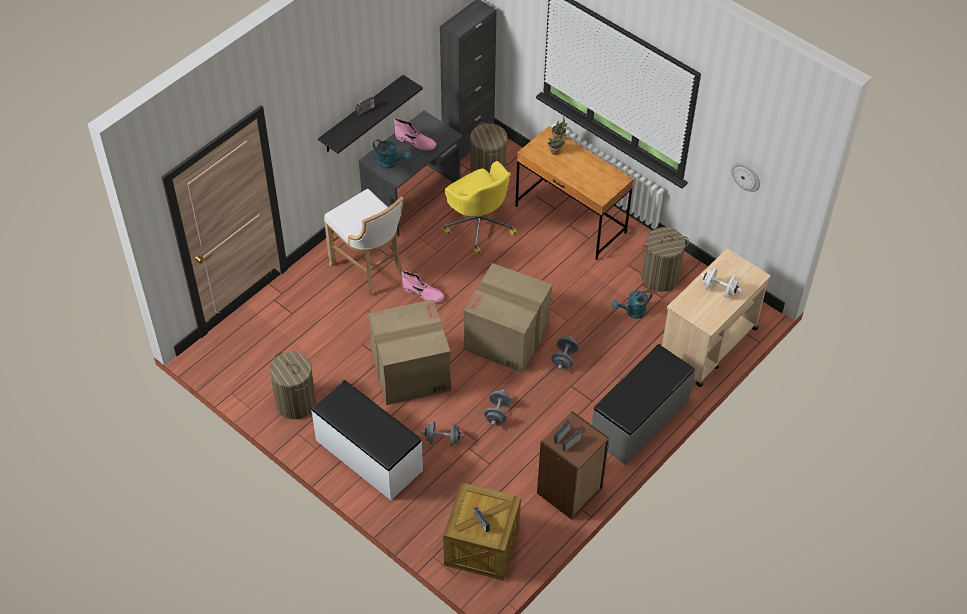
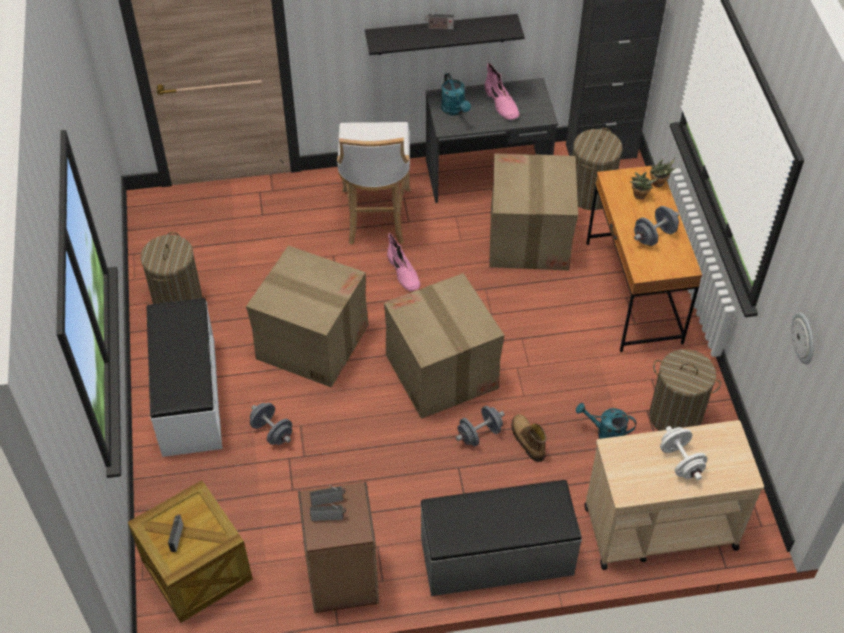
camera: 40 degrees right, 0 degrees up
yellow office chair [443,161,517,254] -> cardboard box [489,153,578,271]
grey dumbbell [484,389,512,426] -> grey dumbbell moved to [634,206,679,246]
none -> boot [512,414,546,462]

